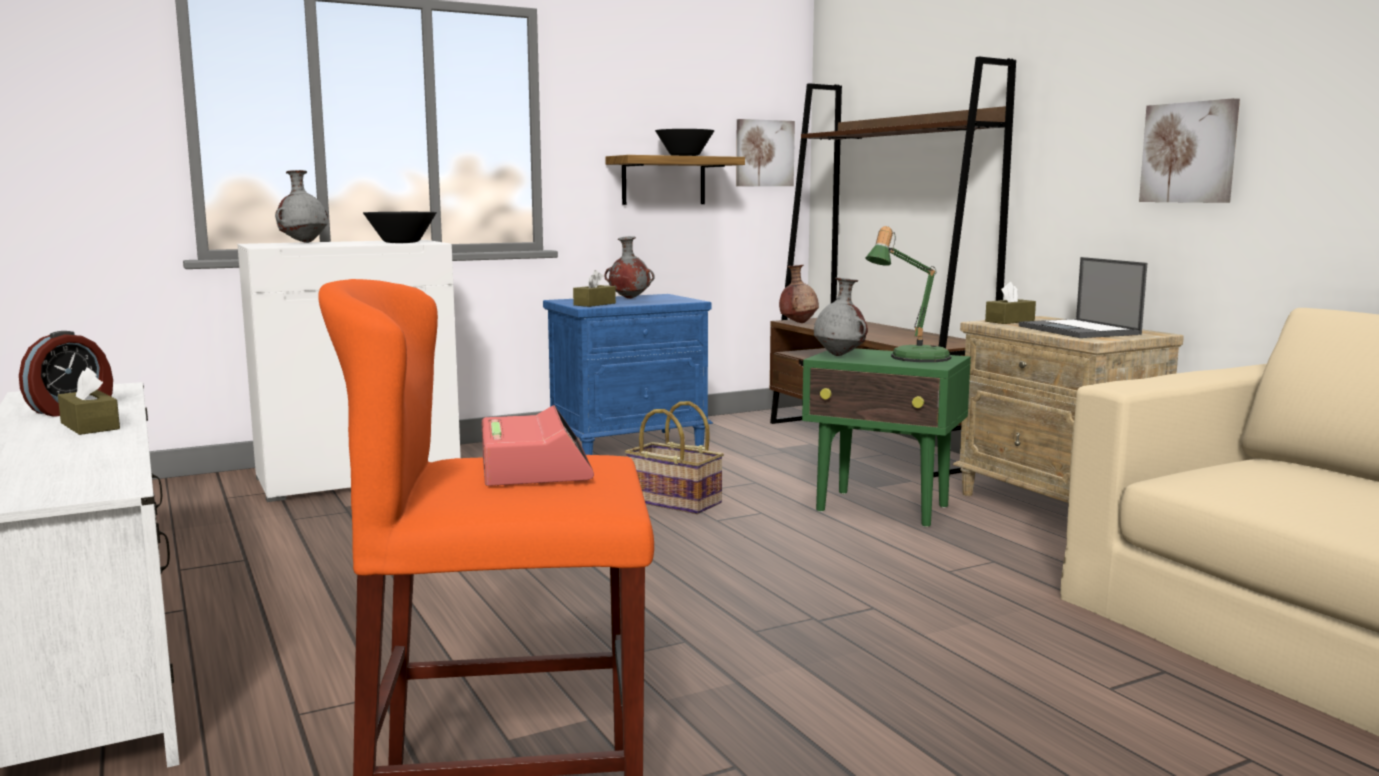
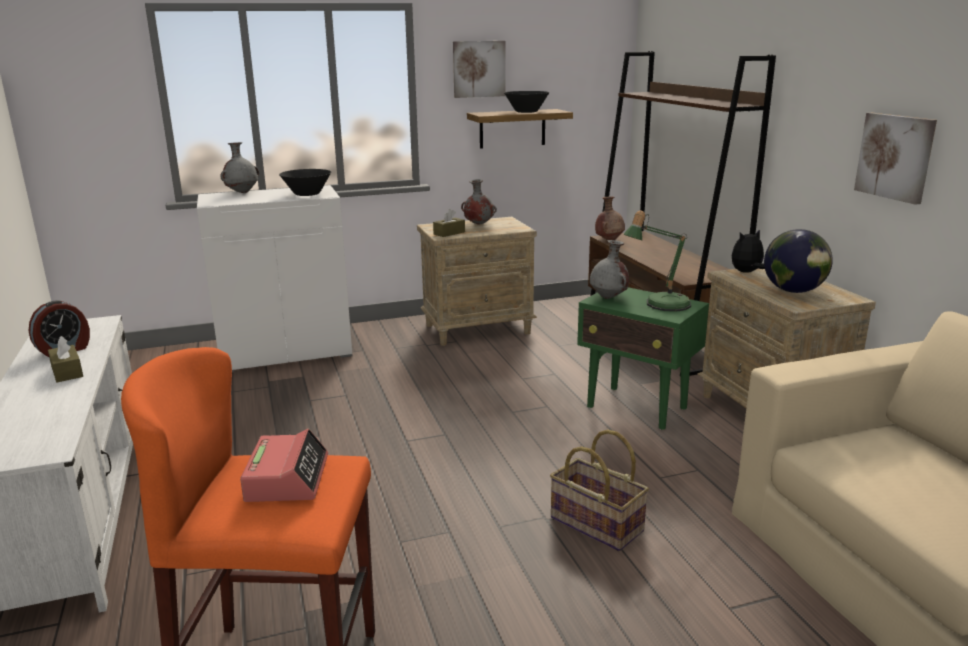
camera: 10 degrees right, 10 degrees up
blue nightstand [543,294,713,455] -> beige nightstand [417,217,537,346]
basket [625,401,724,514] -> basket moved to [550,430,649,551]
picture [736,119,795,186] -> picture moved to [453,41,505,98]
brown tissue box [985,282,1036,324] -> plush toy [732,229,765,273]
laptop [1019,257,1147,338] -> globe [764,229,833,293]

